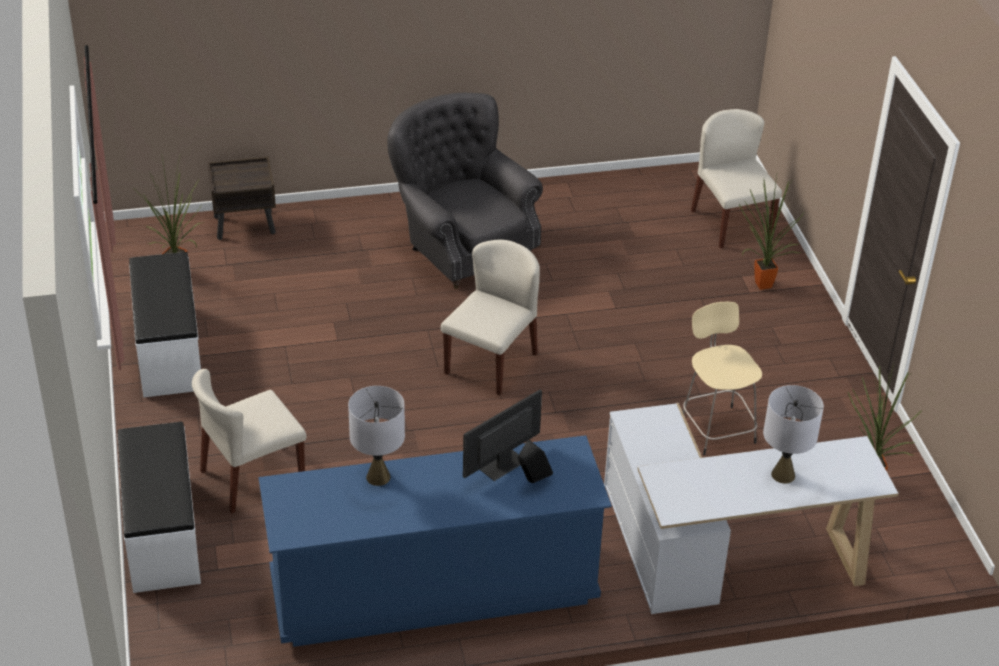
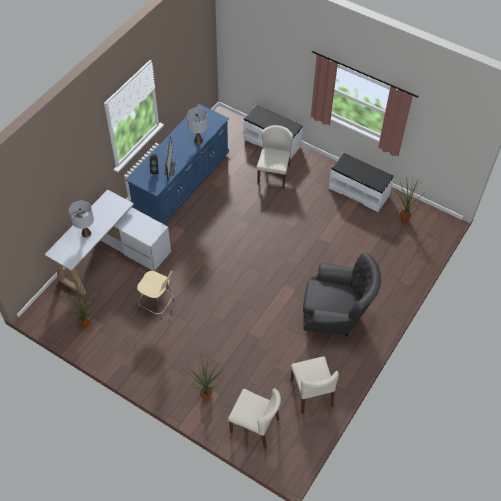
camera: 135 degrees right, 15 degrees up
brown nightstand [207,157,276,240] -> none
beige chair [441,240,540,396] -> beige chair moved to [291,356,339,414]

